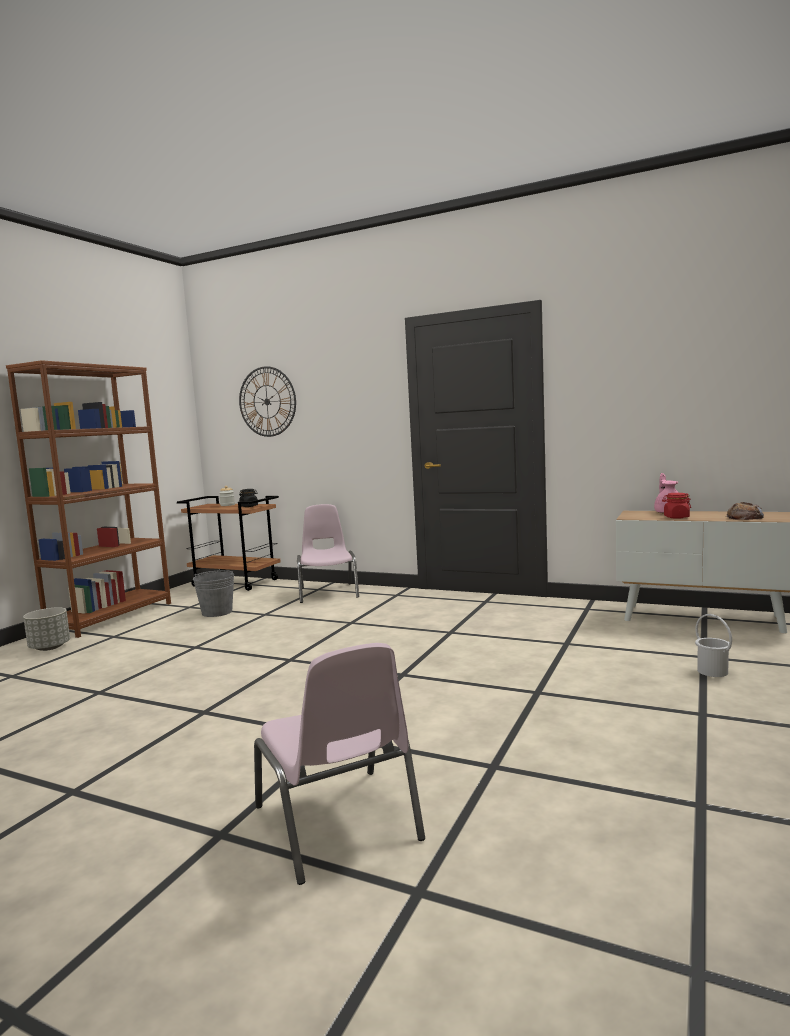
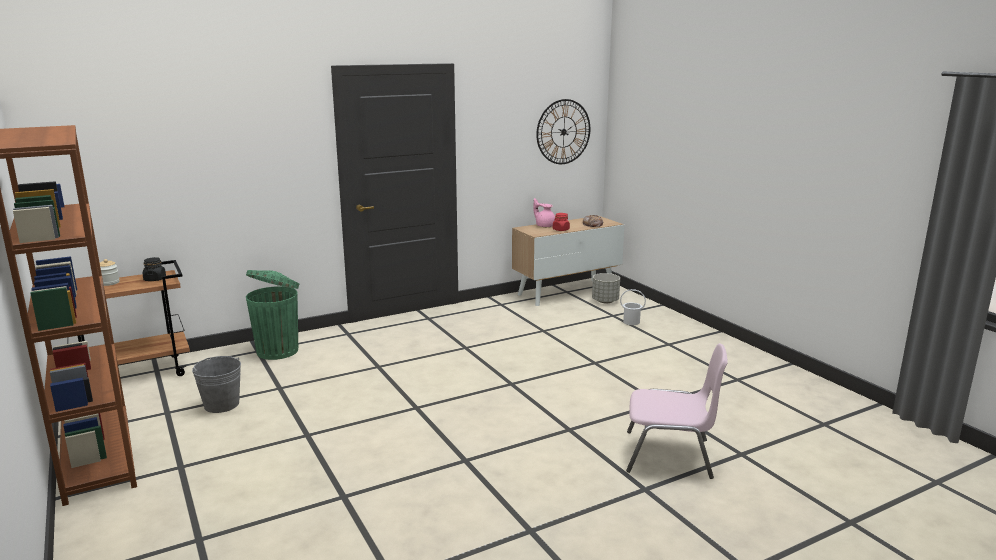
camera: 55 degrees left, 10 degrees up
grey planter [23,607,70,651] -> grey planter moved to [592,273,620,304]
wall clock [239,366,296,437] -> wall clock moved to [536,99,590,164]
pink chair [297,504,359,603] -> green trash can [246,270,299,360]

